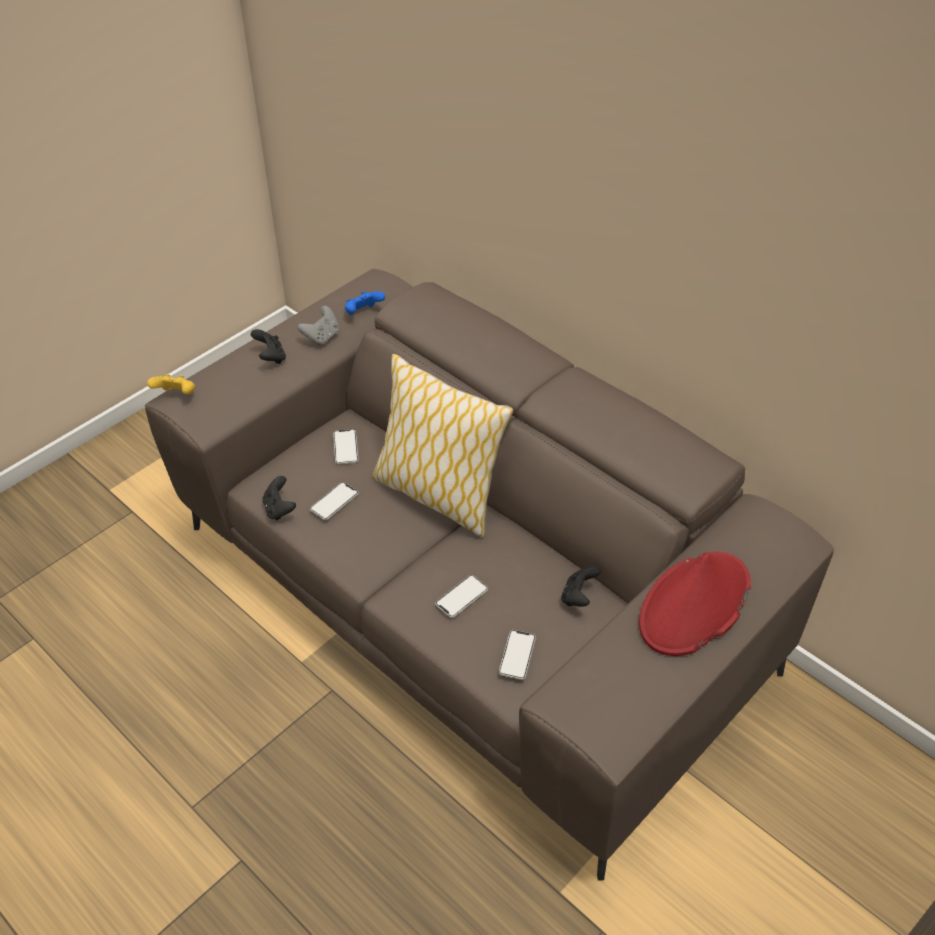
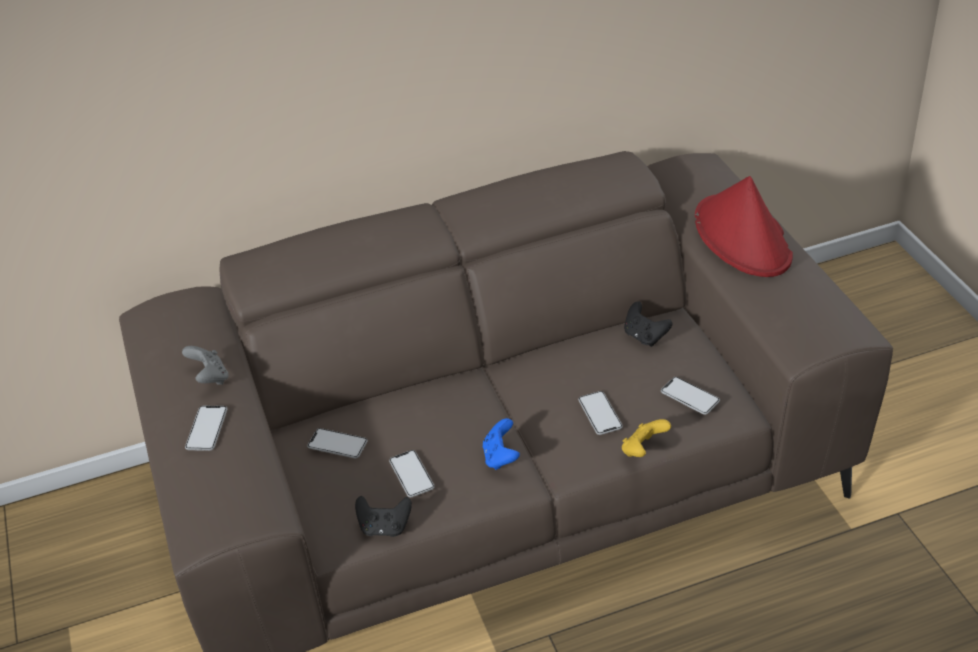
camera: 60 degrees left, 5 degrees down
yellow game controller [147,374,195,394] -> yellow game controller moved to [622,419,671,457]
black game controller [251,329,286,364] -> phone [185,406,227,451]
blue game controller [345,291,385,315] -> blue game controller moved to [483,418,520,470]
pillow [372,354,513,537] -> none

